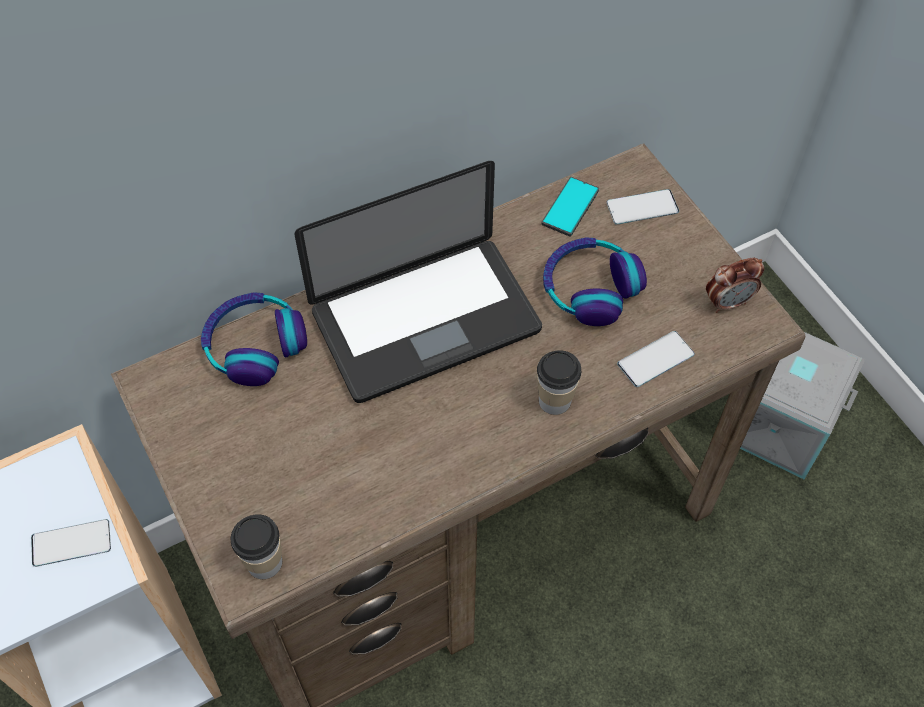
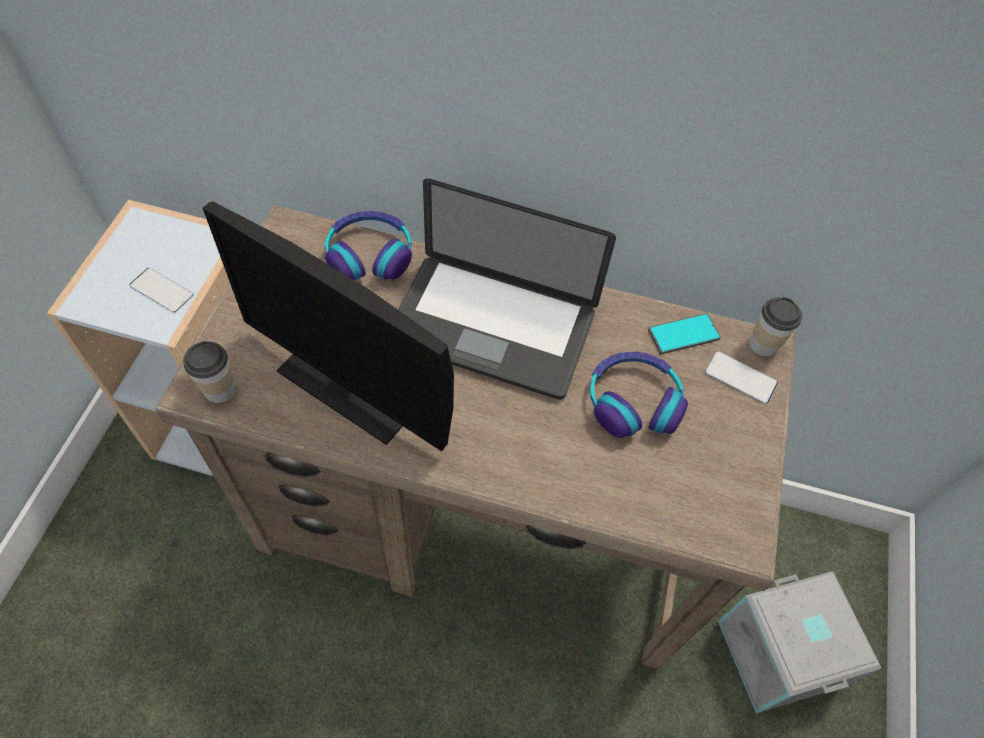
camera: 40 degrees right, 0 degrees up
cup [537,350,581,415] -> cup moved to [749,297,802,357]
phone [617,331,695,387] -> none
alarm clock [706,257,764,313] -> none
none -> monitor [203,201,454,451]

